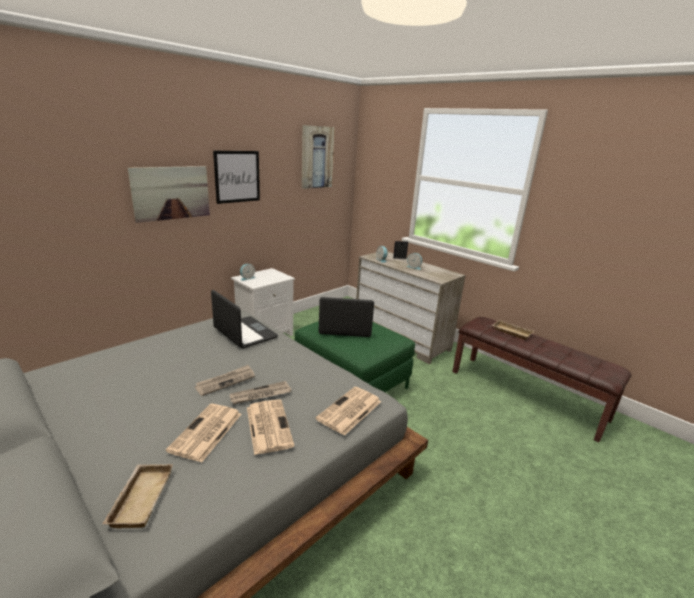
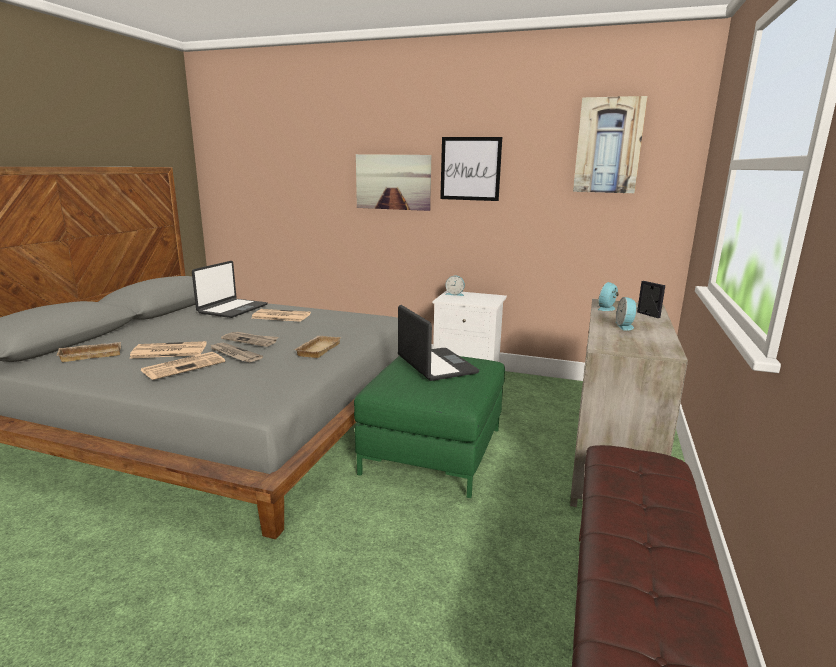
camera: 65 degrees right, 5 degrees down
laptop [211,290,278,349] -> laptop moved to [192,261,268,318]
newspaper [316,387,381,436] -> newspaper moved to [251,309,311,322]
beige tray [492,320,534,340] -> beige tray moved to [294,336,341,358]

